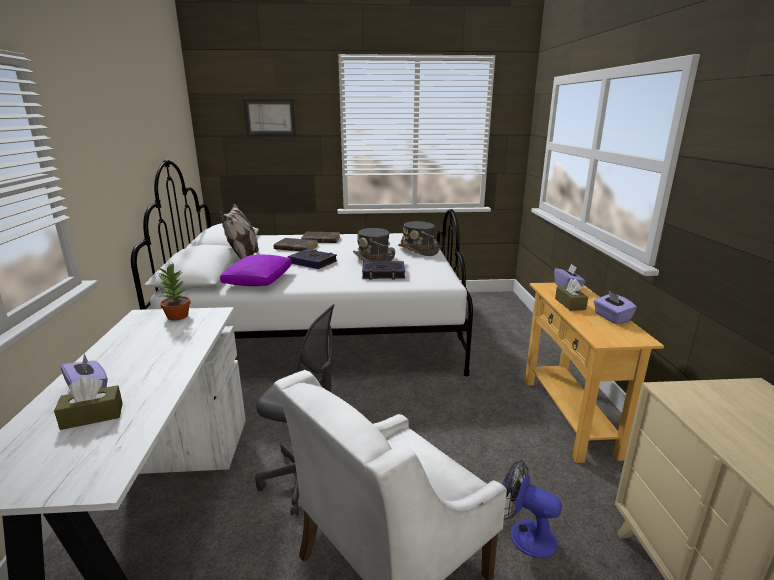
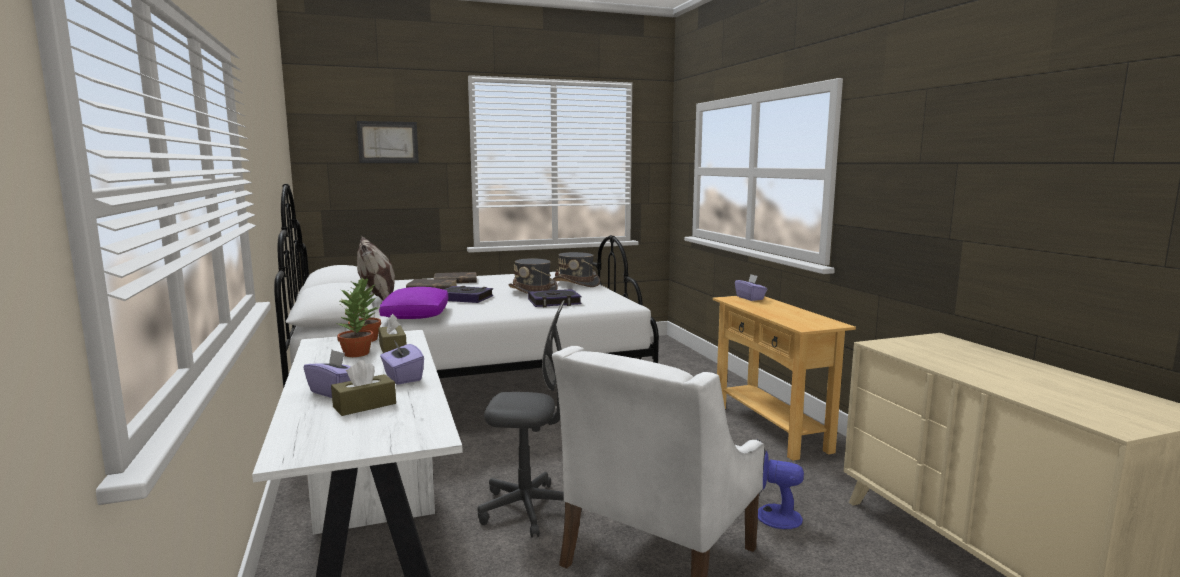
camera: 15 degrees left, 10 degrees down
brown tissue box [555,279,588,311] -> brown tissue box moved to [378,314,407,353]
purple tissue box [594,290,637,324] -> purple tissue box moved to [380,340,424,384]
none -> potted plant [337,285,373,357]

